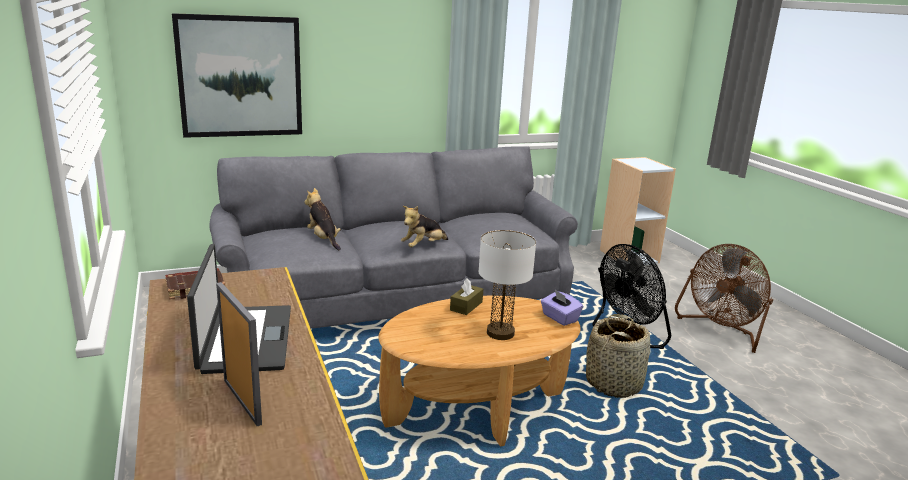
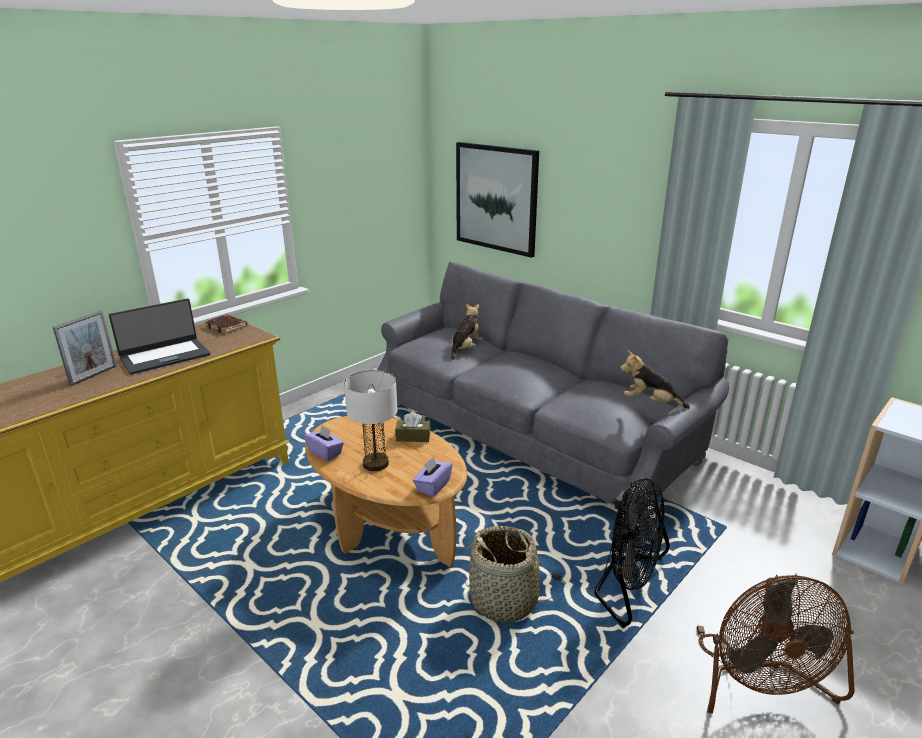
camera: 65 degrees right, 5 degrees up
plush toy [401,206,448,247] -> plush toy moved to [620,351,690,409]
brown fan [675,244,773,353] -> brown fan turned 120 degrees counterclockwise [697,574,855,714]
none -> purple tissue box [304,425,344,461]

